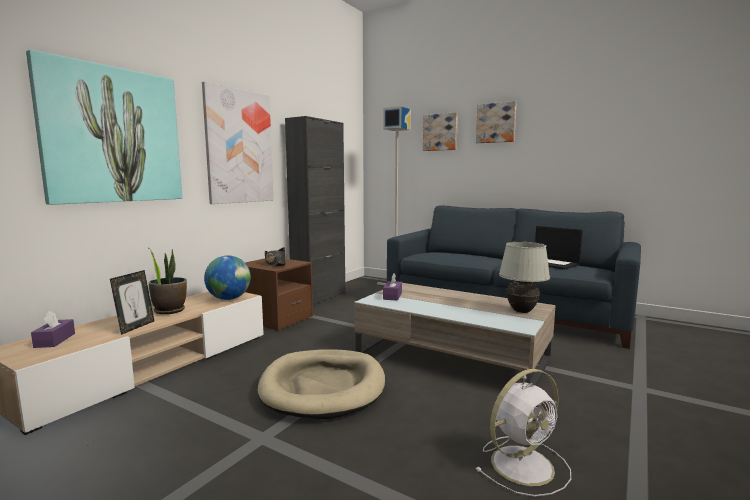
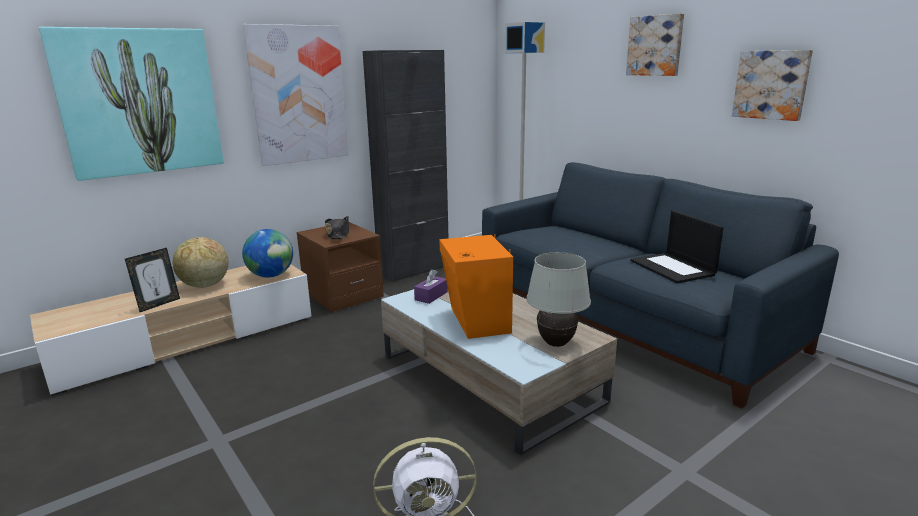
camera: 20 degrees right, 10 degrees up
purple tissue box [31,311,75,348] -> none
potted plant [149,249,187,314] -> globe [173,237,229,288]
beige dog bed [258,349,385,419] -> none
picture [423,112,458,151] -> picture moved to [732,50,813,121]
none -> orange speaker [439,234,513,339]

